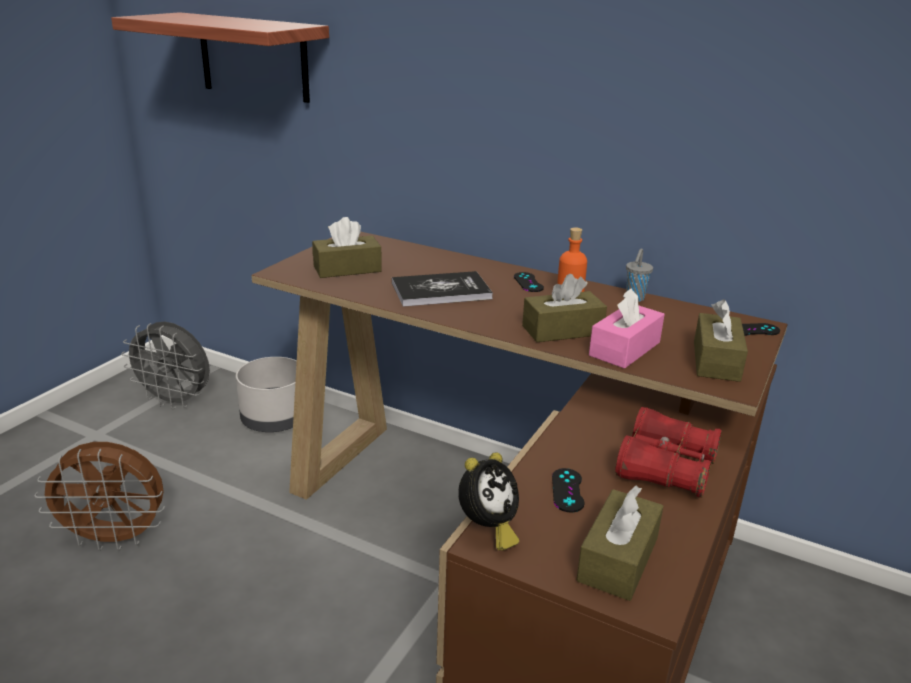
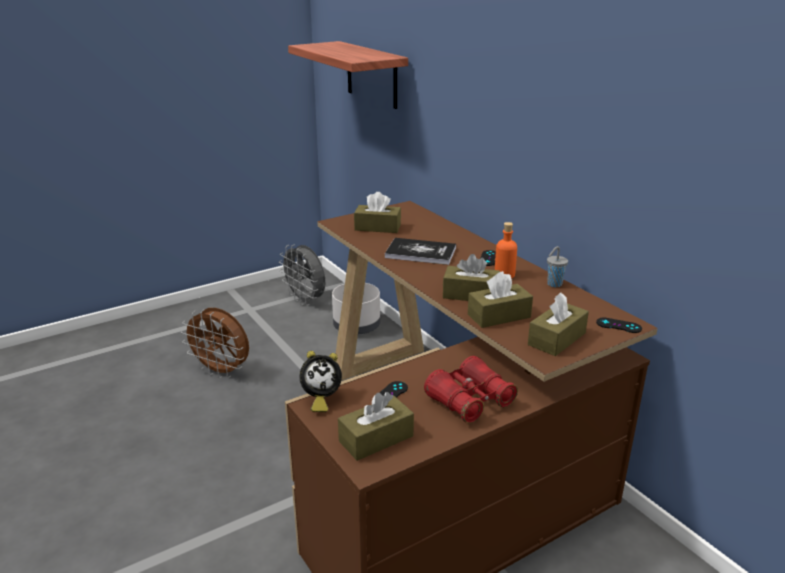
camera: 30 degrees right, 0 degrees up
pink tissue box [589,288,665,369] -> brown tissue box [468,271,533,328]

